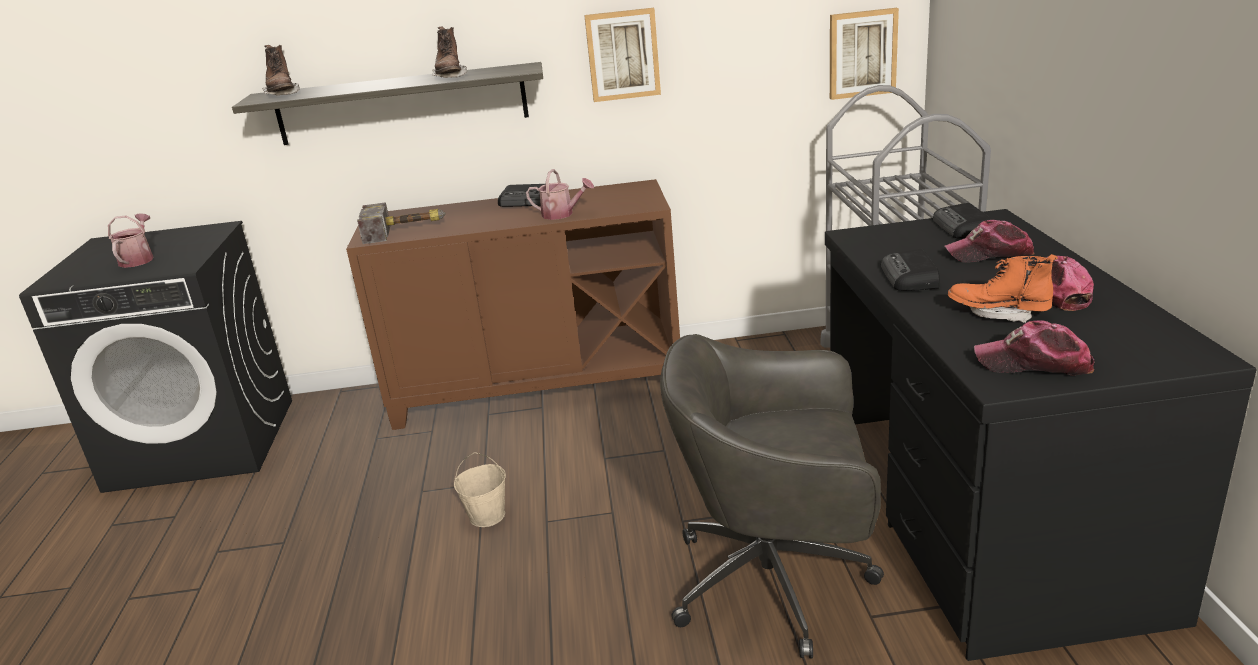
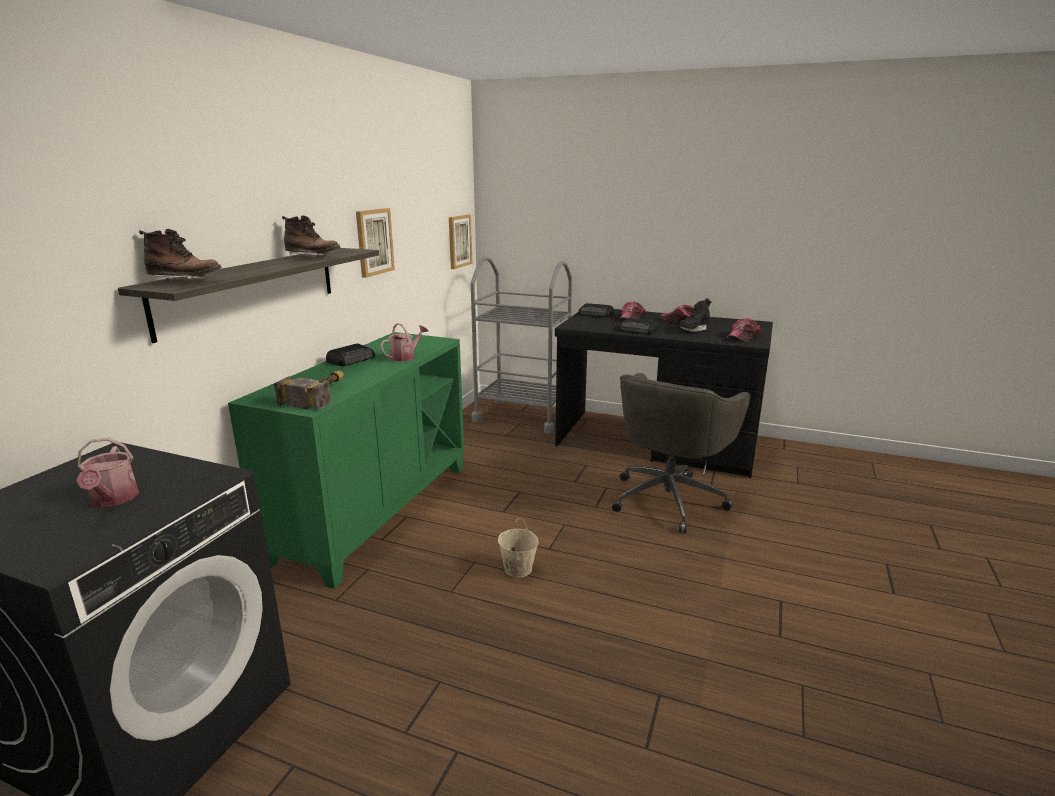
camera: 65 degrees left, 5 degrees down
watering can [108,213,153,268] -> watering can turned 135 degrees counterclockwise [76,437,139,507]
brown cabinet [346,179,680,430] -> green cabinet [228,332,464,589]
orange boot [948,254,1058,323] -> black boot [678,299,712,332]

